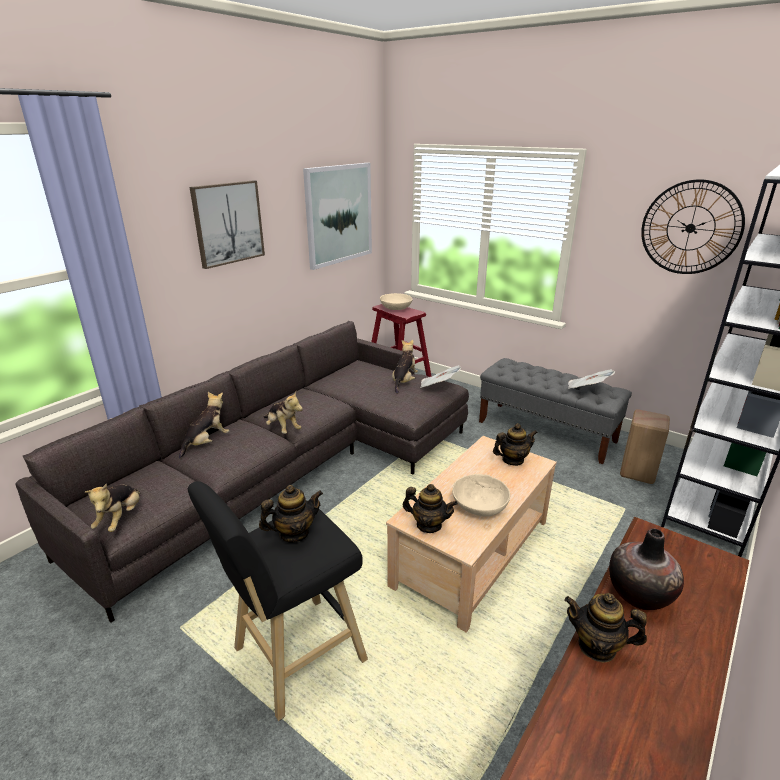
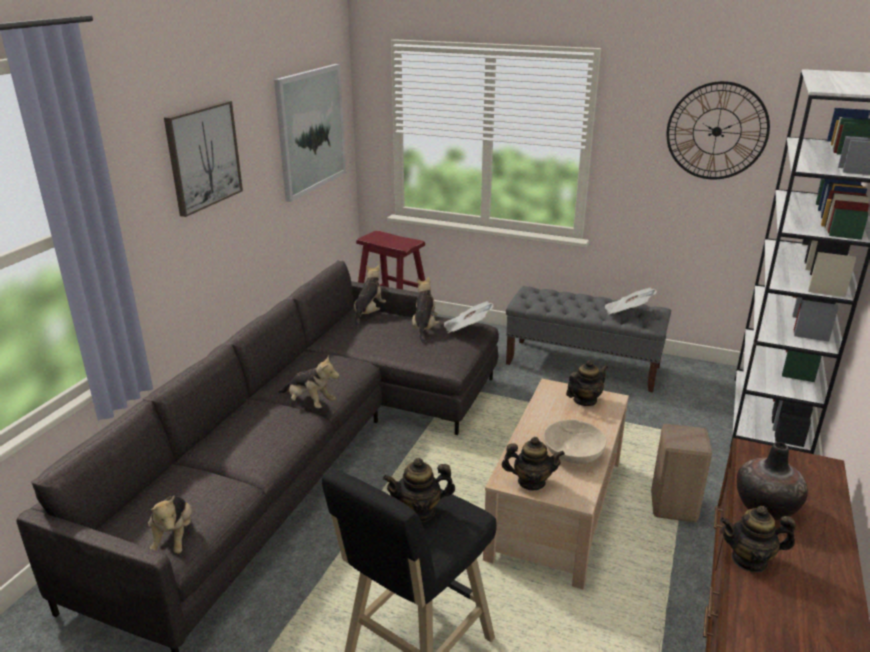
camera: 15 degrees left, 0 degrees up
plush toy [179,392,229,459] -> plush toy moved to [354,265,386,327]
teapot [259,485,323,543] -> teapot turned 150 degrees counterclockwise [383,458,455,522]
beige bowl [380,293,413,310] -> none
beige stool [620,409,670,484] -> beige stool moved to [651,424,712,522]

